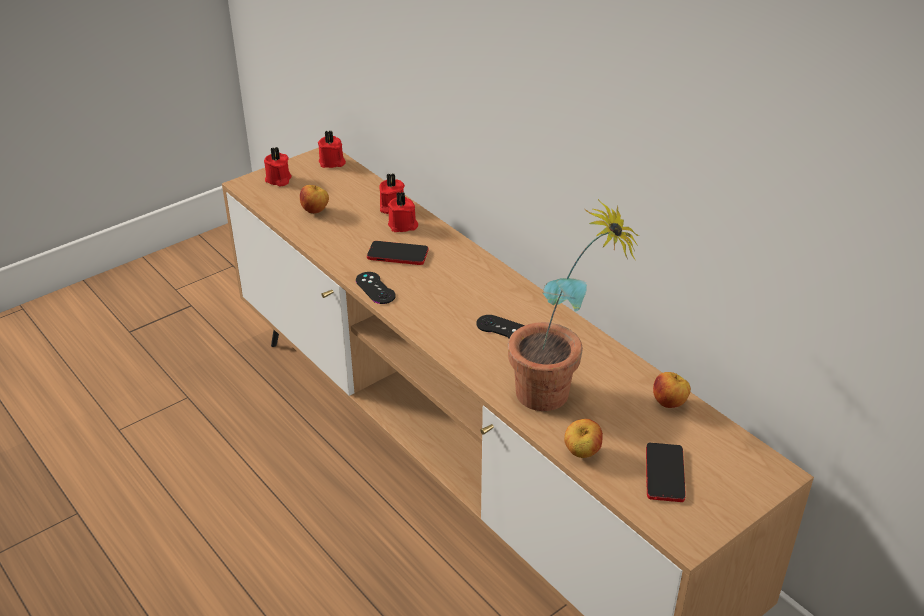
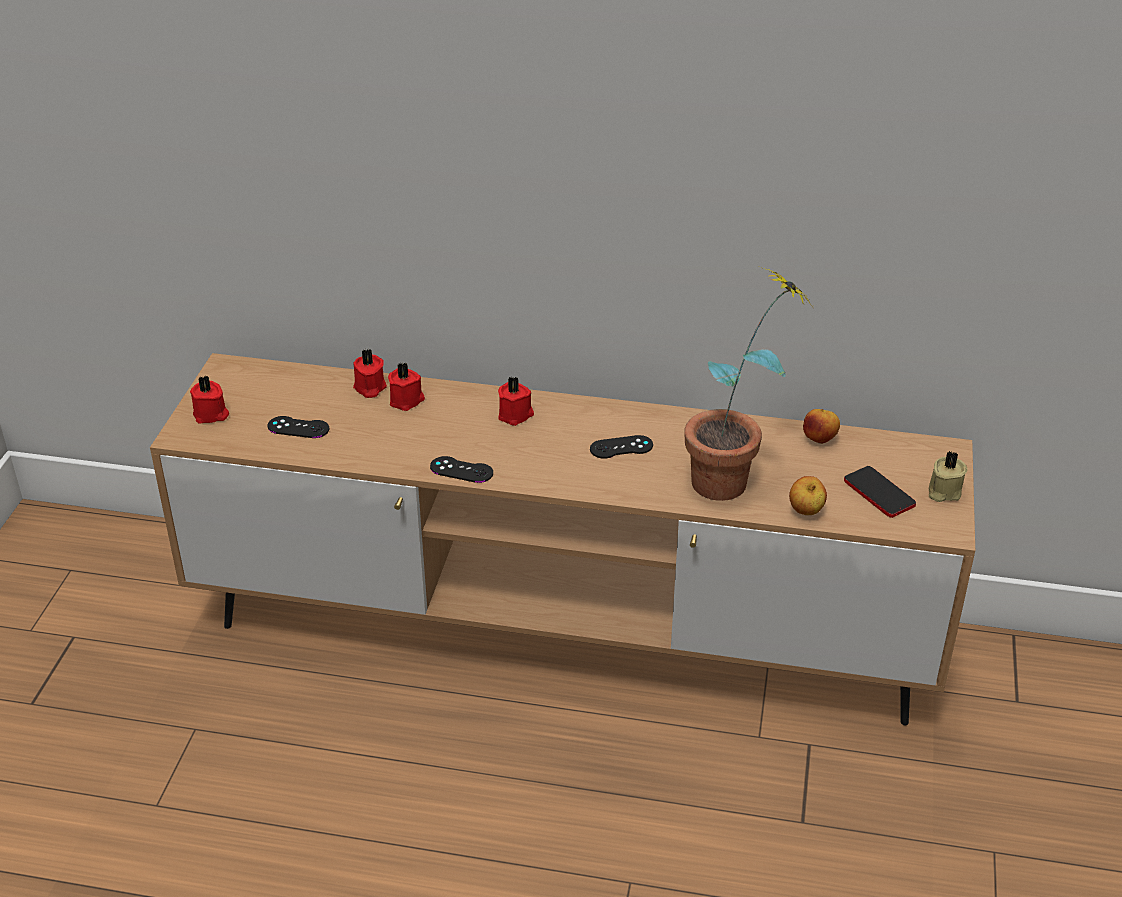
camera: 40 degrees left, 0 degrees up
apple [300,185,329,214] -> black game controller [268,416,329,438]
red candle [318,131,346,168] -> red candle moved to [498,376,534,426]
phone [367,241,429,265] -> none
none -> beige candle [929,451,968,502]

